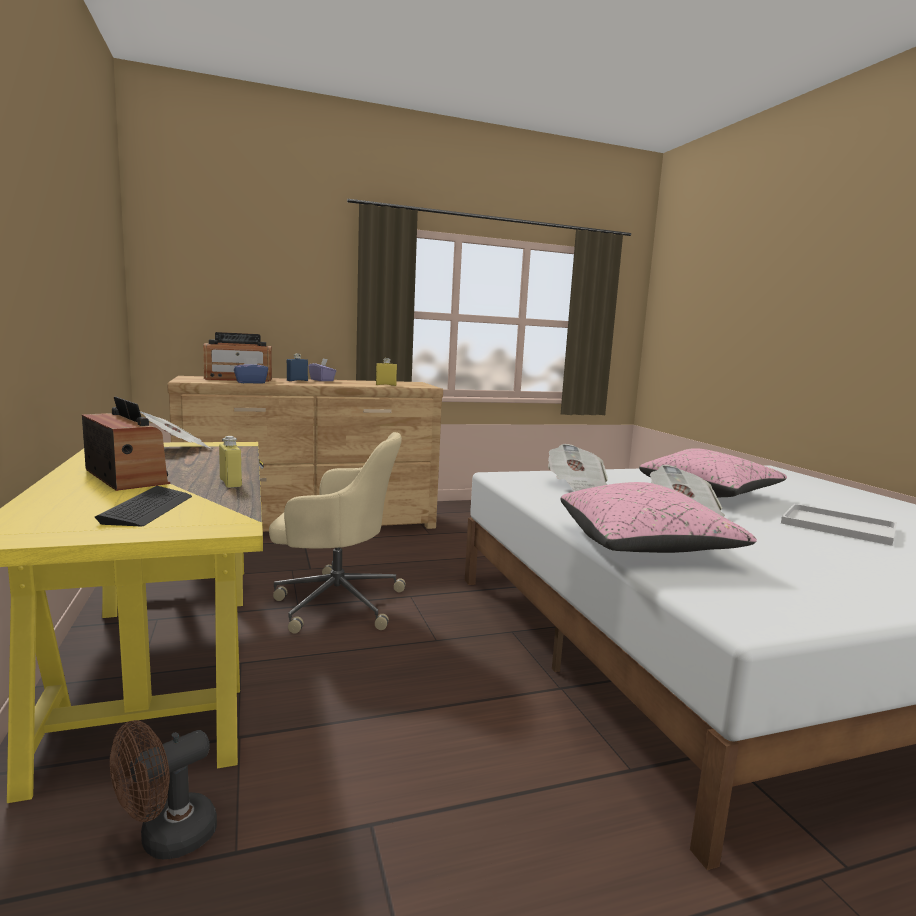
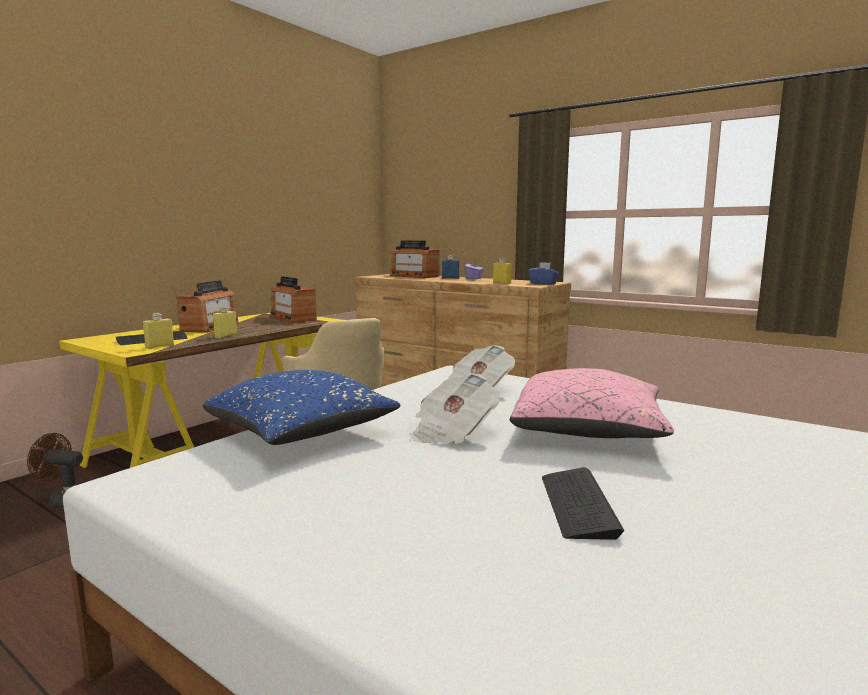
camera: 55 degrees right, 0 degrees up
newspaper [140,411,212,449] -> radio [270,276,317,323]
blue tissue box [234,358,268,384] -> blue tissue box moved to [528,262,559,285]
pink pillow [560,482,757,553] -> blue pillow [202,370,401,445]
white tray [781,504,897,546] -> keyboard [542,467,625,540]
none -> yellow bottle [143,313,174,349]

